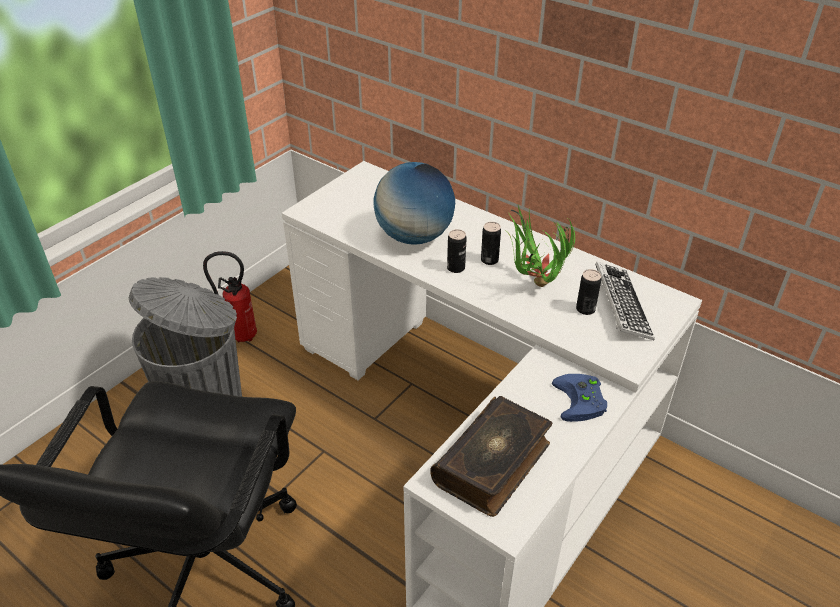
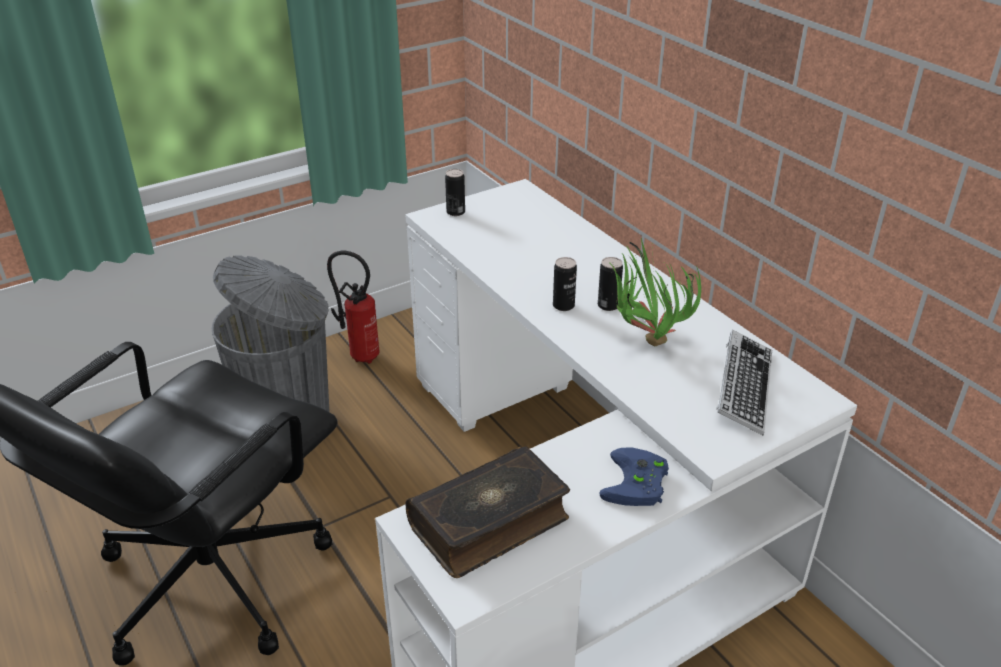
camera: 20 degrees right, 5 degrees down
globe [373,162,455,245] -> none
can [576,269,601,315] -> can moved to [445,169,465,216]

